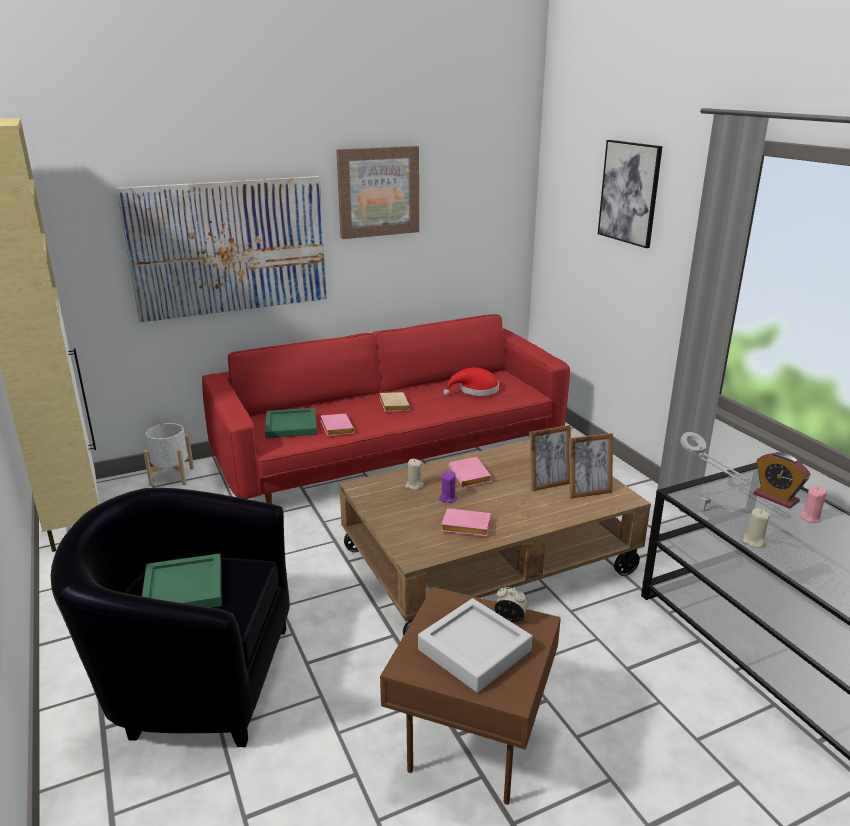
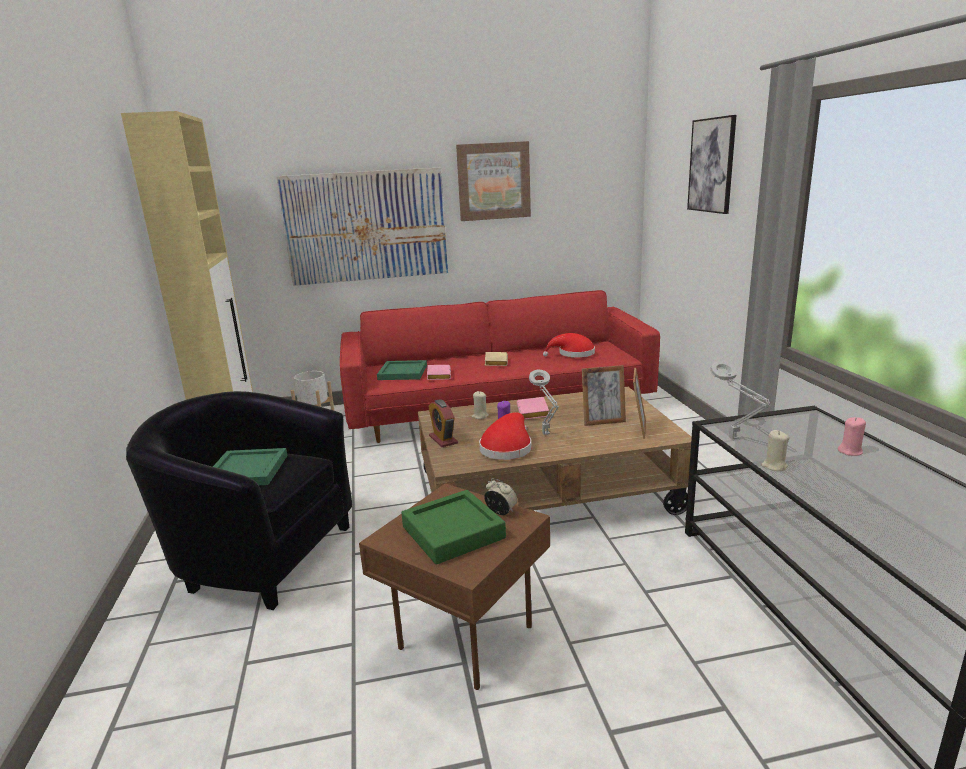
camera: 15 degrees right, 5 degrees down
grey tray [418,598,532,693] -> green tray [401,490,506,565]
pink book [441,508,491,537] -> red hat [479,412,532,460]
picture frame [570,433,613,499] -> picture frame turned 75 degrees counterclockwise [633,368,646,439]
alarm clock [754,452,811,509] -> alarm clock moved to [429,399,458,447]
none -> grey table lamp [529,370,559,435]

